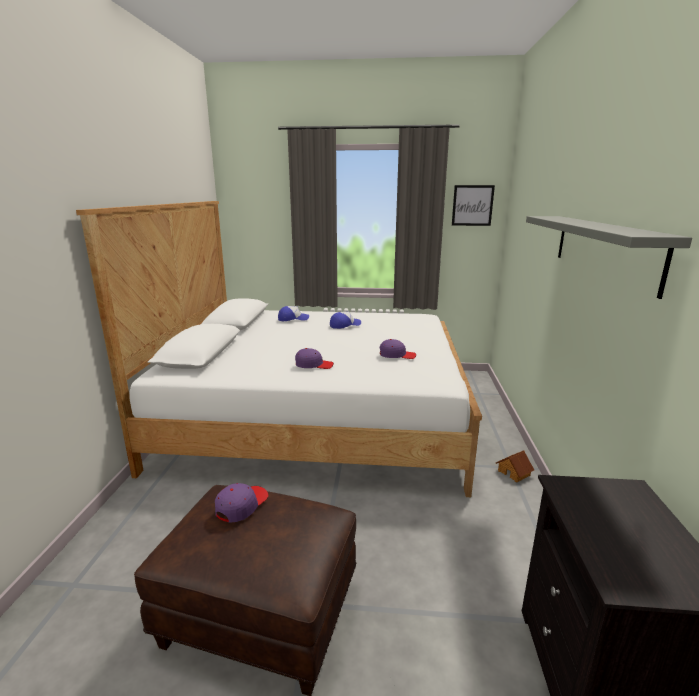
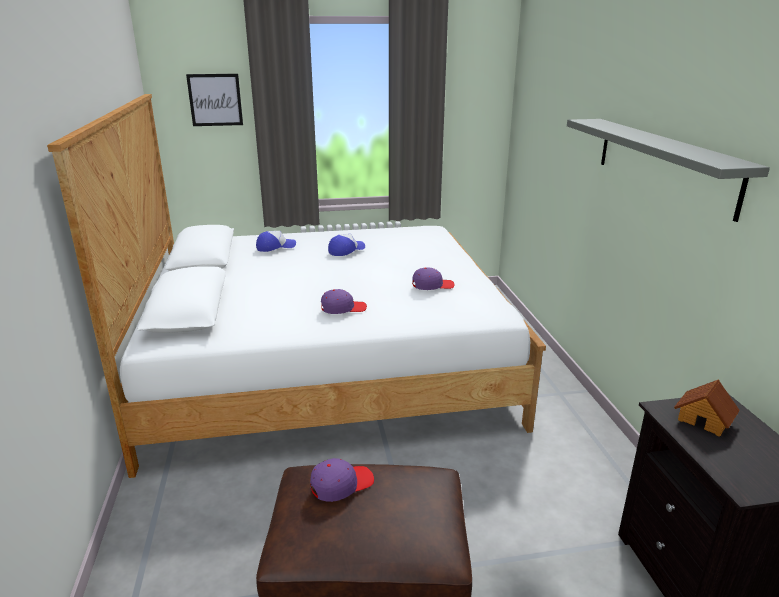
camera: 15 degrees left, 5 degrees up
purple cap [215,483,268,523] -> purple cap turned 45 degrees clockwise [310,458,374,502]
picture [452,185,495,226] -> picture moved to [186,74,243,126]
toy house [496,450,534,483] -> toy house moved to [674,379,740,437]

